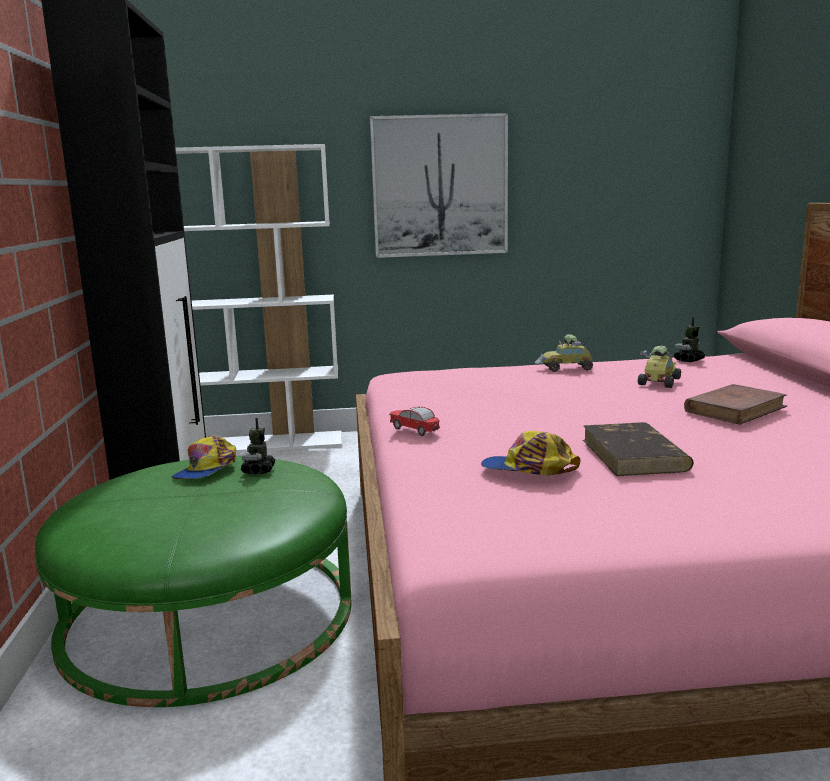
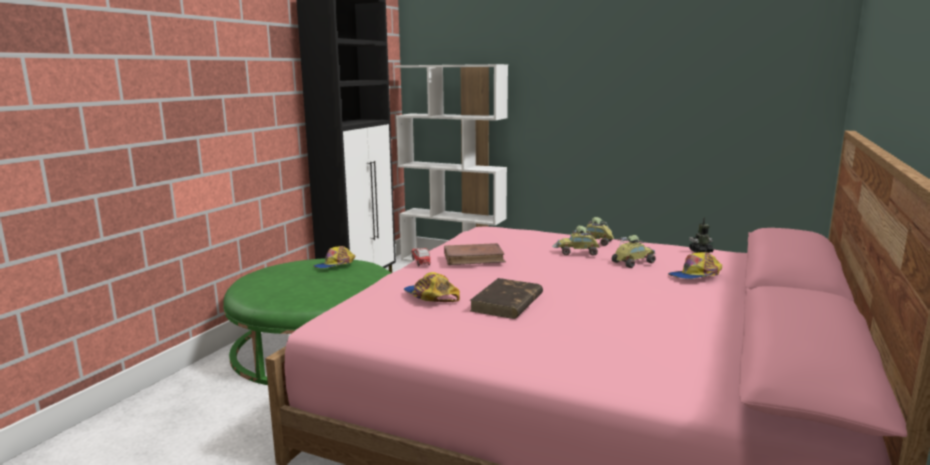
camera: 30 degrees right, 0 degrees up
toy robot [241,418,275,474] -> none
picture [370,113,508,258] -> none
brown book [684,384,787,425] -> brown book moved to [444,243,506,265]
none -> toy car [552,226,600,256]
none -> cap [668,252,722,279]

